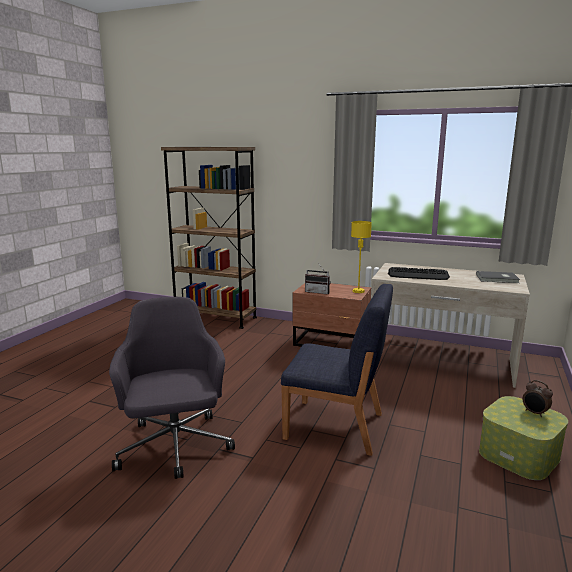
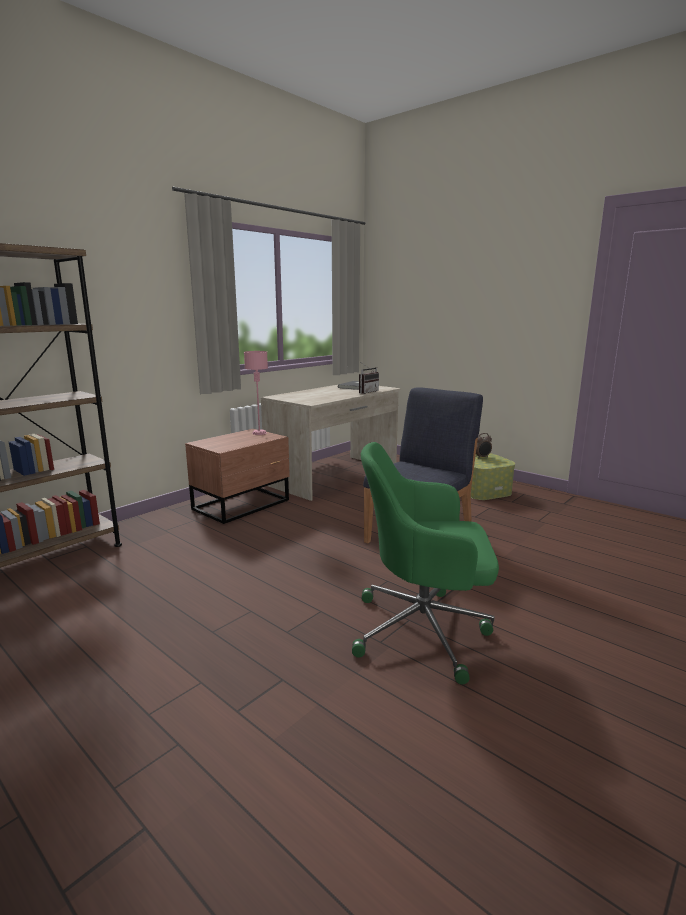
camera: 70 degrees left, 0 degrees up
grey office chair [109,297,235,479] -> green office chair [352,442,499,684]
radio [305,264,331,294] -> radio moved to [359,363,379,394]
yellow table lamp [351,221,372,293] -> pink table lamp [244,351,268,435]
keyboard [388,267,450,280] -> none

